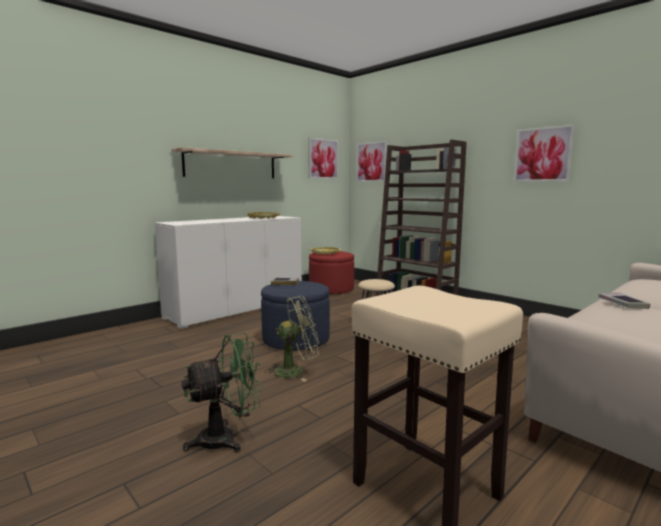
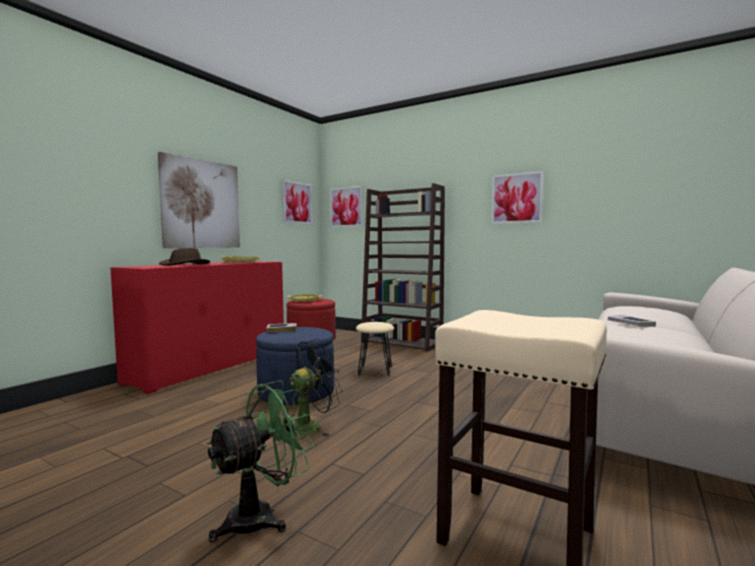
camera: 15 degrees left, 5 degrees down
white cabinet [154,216,302,329] -> red cabinet [110,261,284,394]
shelf [172,147,293,178] -> picture [158,152,240,248]
green fan [265,296,319,382] -> black fan [282,339,343,437]
none -> brown hat [159,248,210,266]

